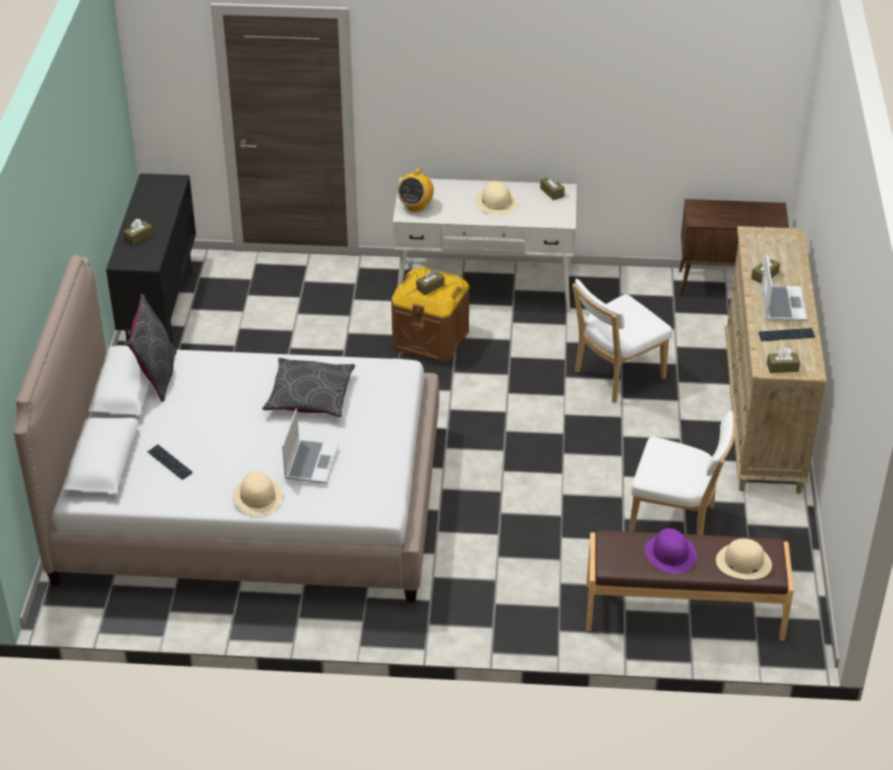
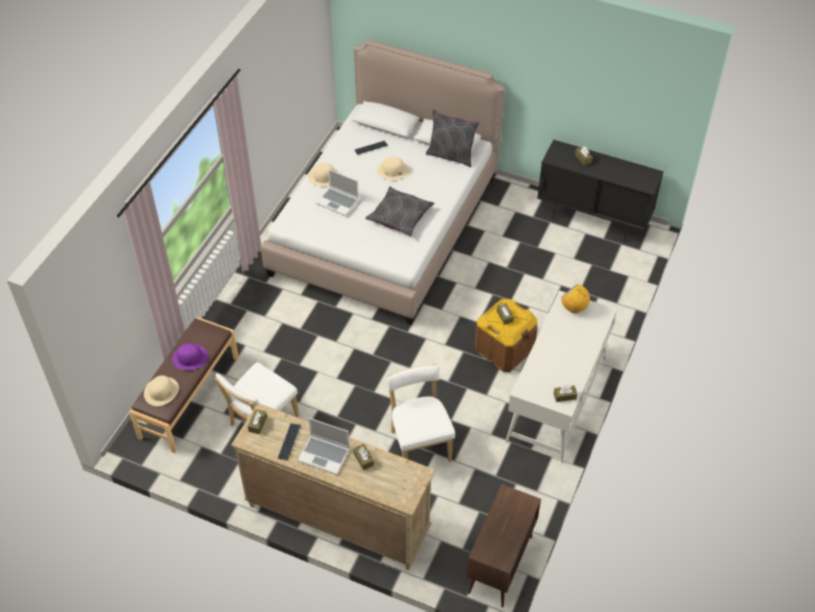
camera: 110 degrees right, 10 degrees up
beige hat [475,181,518,215] -> beige hat moved to [377,157,409,180]

